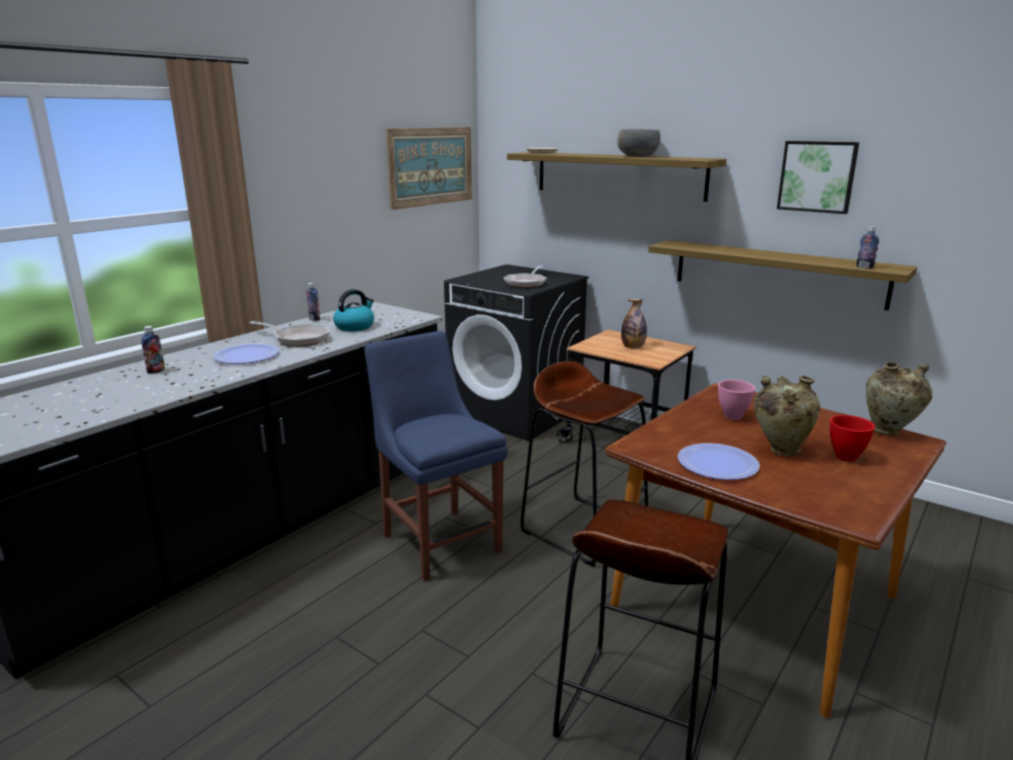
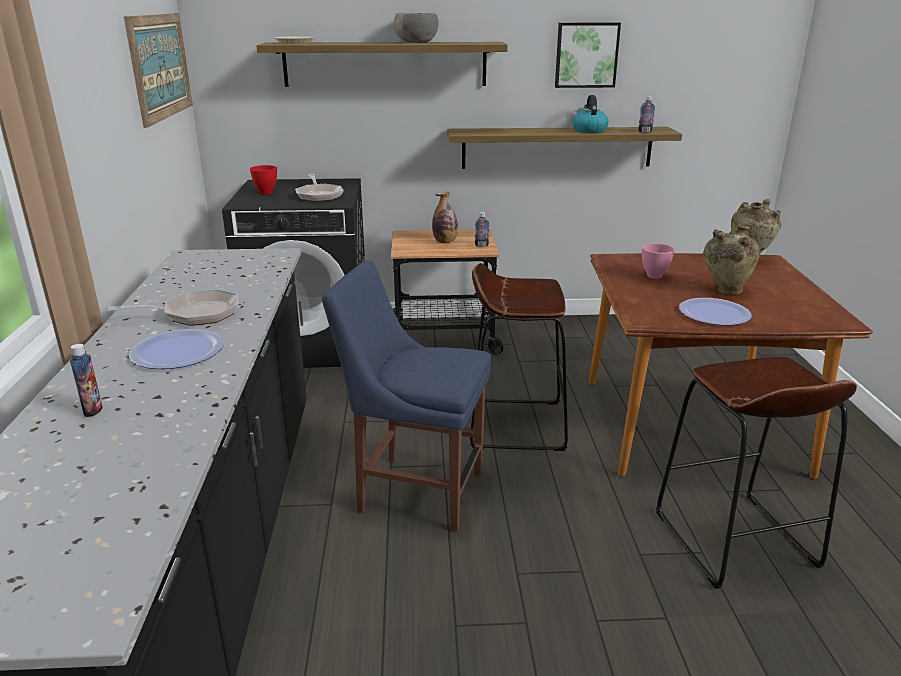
camera: 40 degrees left, 5 degrees up
bottle [306,283,320,321] -> bottle moved to [475,212,490,247]
kettle [333,289,374,331] -> kettle moved to [572,95,609,133]
red bowl [830,415,875,461] -> red bowl moved to [250,165,277,194]

